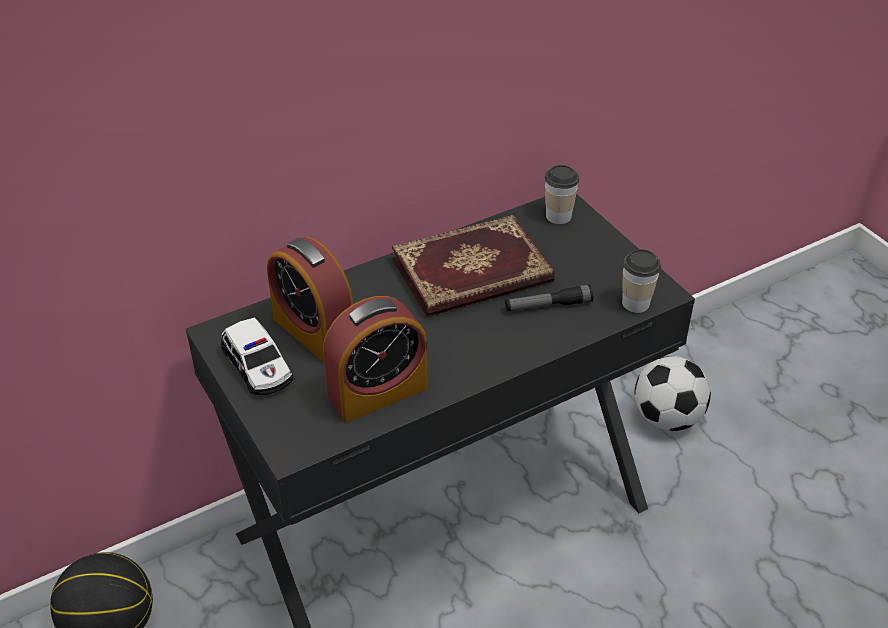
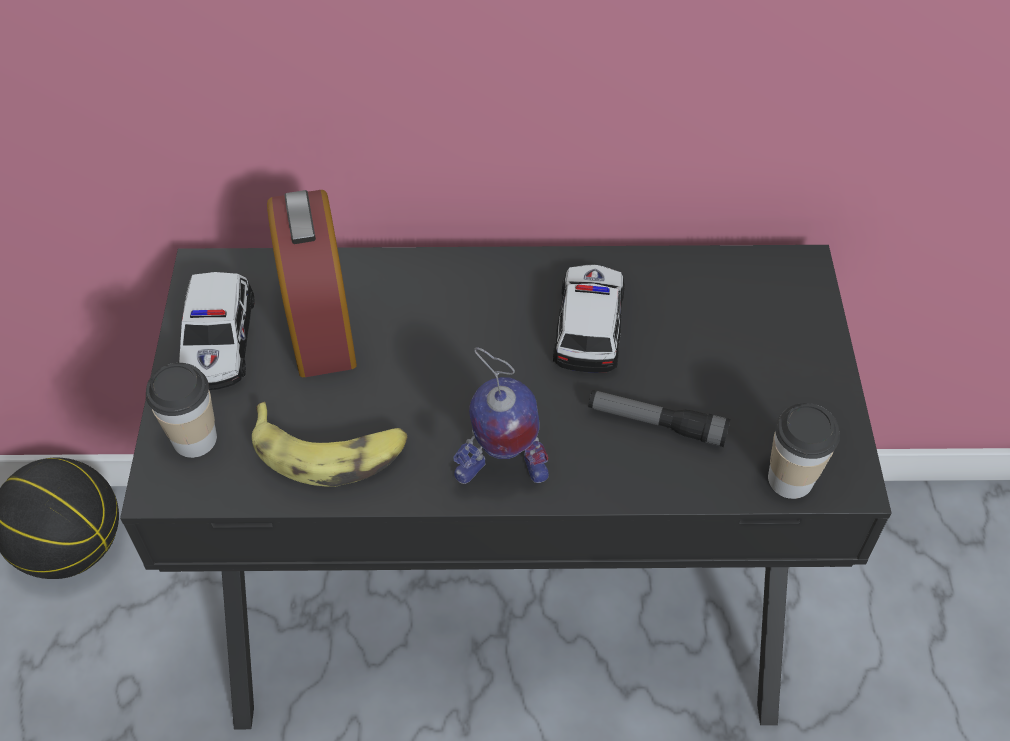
camera: 30 degrees right, 10 degrees up
alarm clock [323,296,428,422] -> banana [252,402,407,487]
book [392,215,555,317] -> toy car [553,265,625,373]
cup [545,165,579,224] -> cup moved to [146,363,217,458]
football [634,356,711,431] -> none
none -> toy robot [453,347,549,484]

